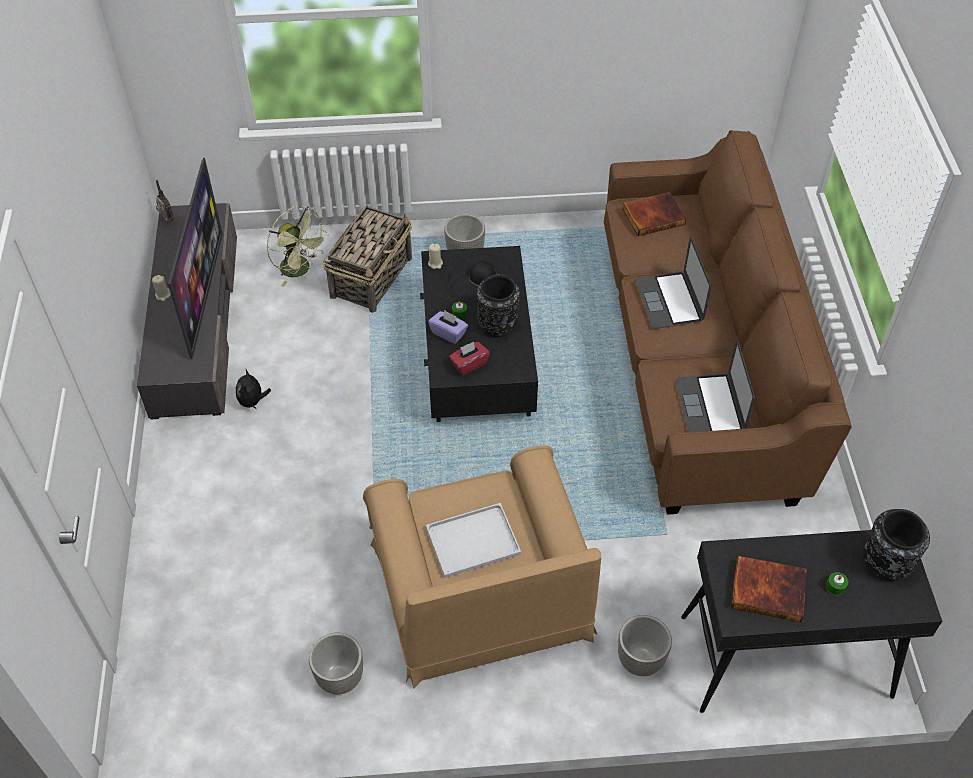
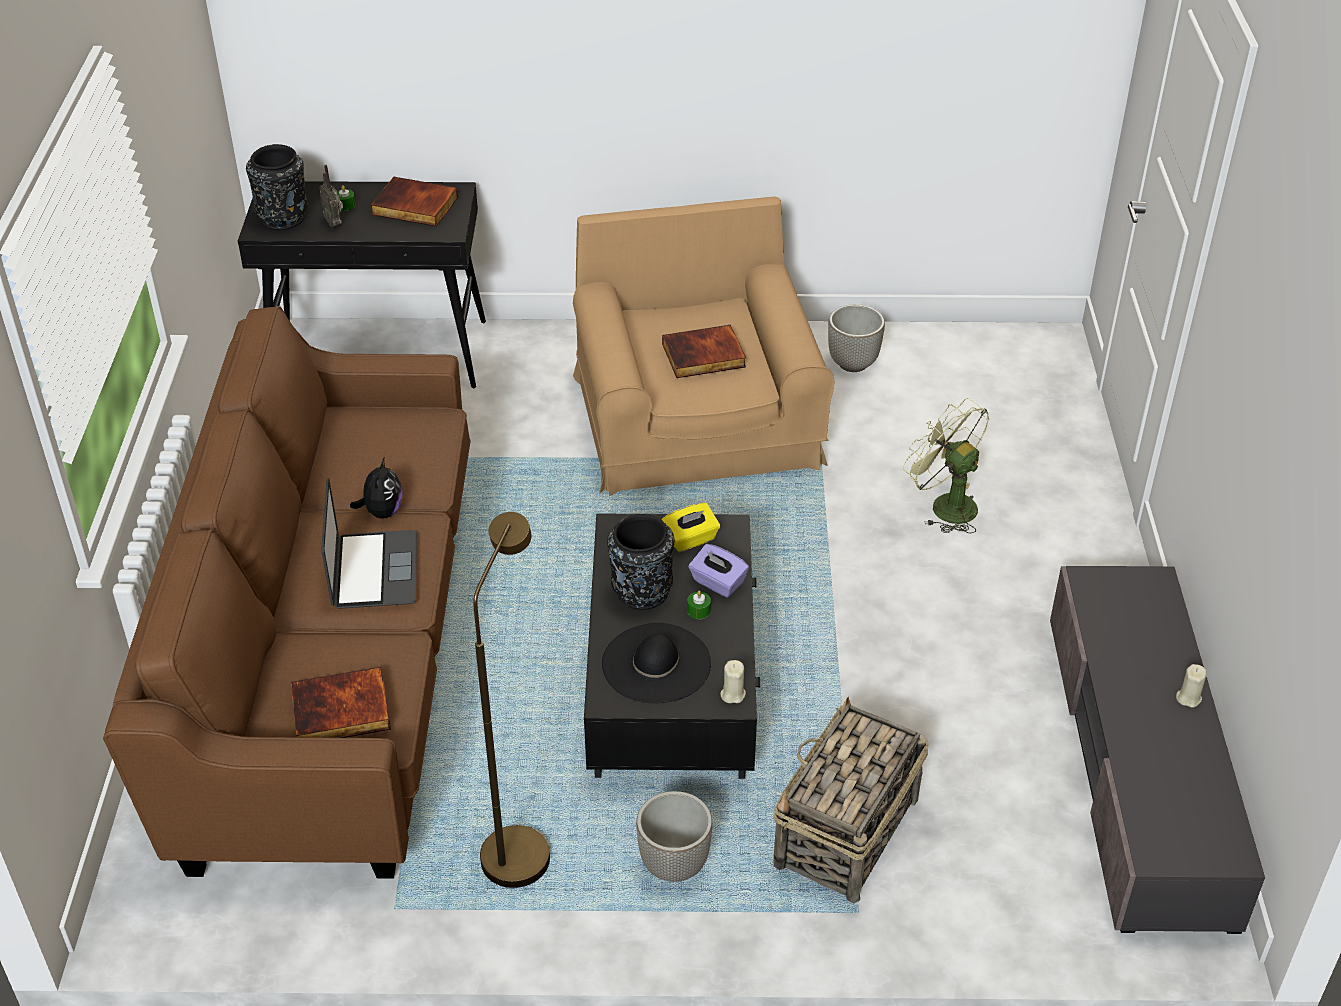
camera: 175 degrees left, 10 degrees down
radio [156,180,174,223] -> radio moved to [319,165,343,228]
television [168,158,223,359] -> none
plush toy [236,370,271,410] -> plush toy moved to [350,458,403,519]
green fan [267,205,329,287] -> green fan moved to [903,398,989,533]
white tray [426,503,521,578] -> book [662,325,746,378]
red tissue box [449,342,490,376] -> yellow tissue box [661,503,720,552]
planter [618,615,672,676] -> none
laptop [676,340,755,432] -> none
none -> brown floor lamp [473,512,550,888]

